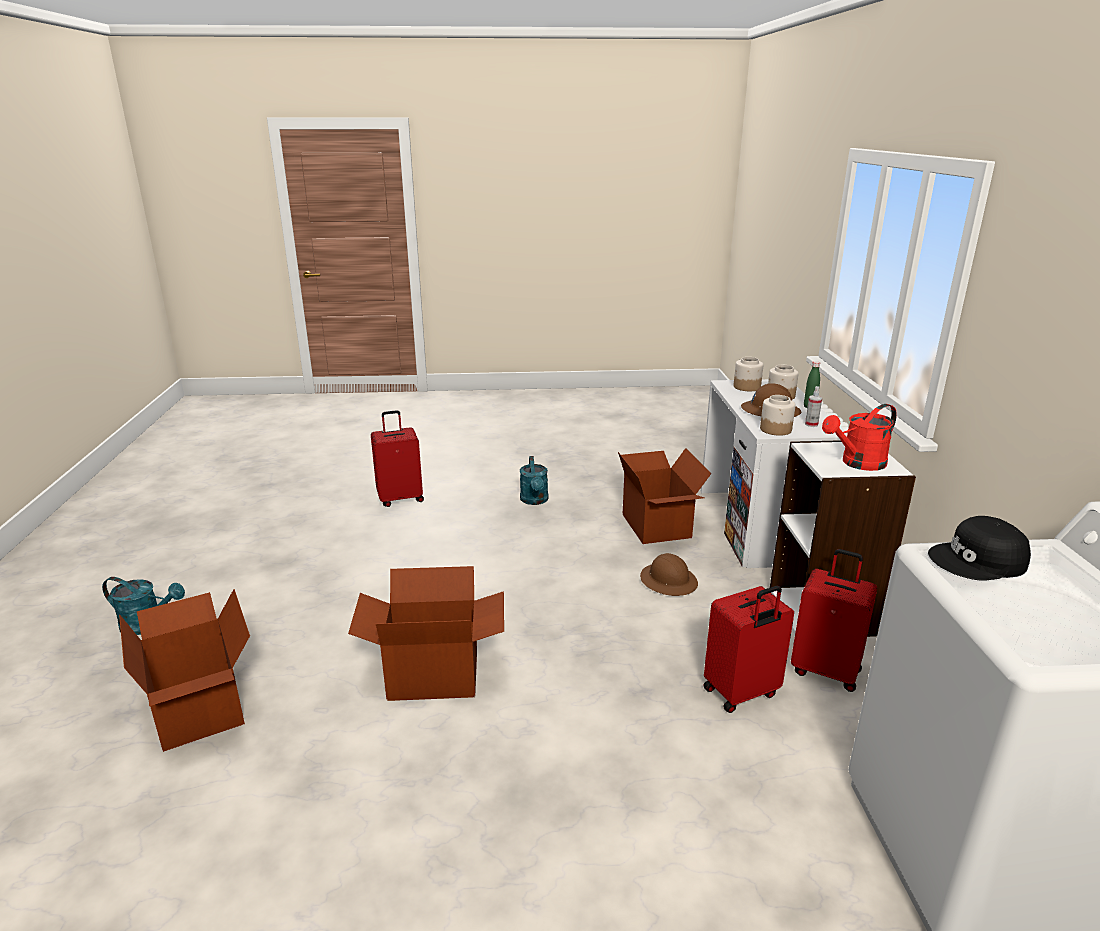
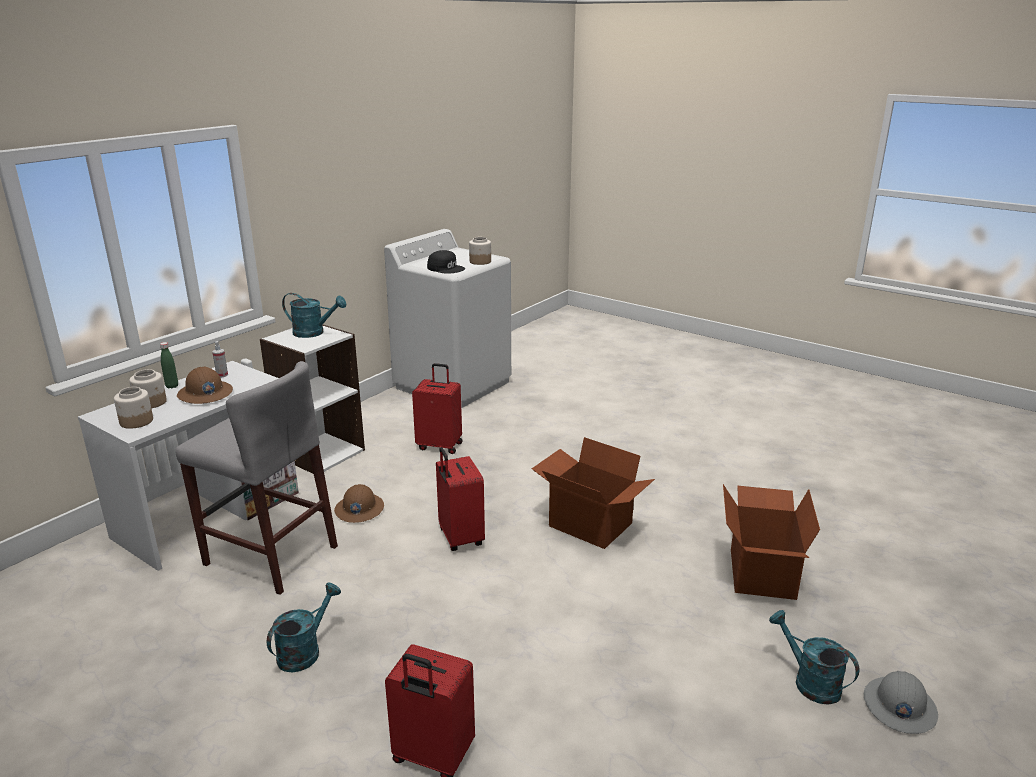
camera: 140 degrees left, 0 degrees up
cardboard box [618,448,712,544] -> grey stool [176,361,338,595]
jar [760,395,795,436] -> jar moved to [469,237,491,265]
red suitcase [791,549,877,692] -> red suitcase moved to [436,447,485,551]
red watering can [822,404,897,471] -> turquoise watering can [282,293,346,338]
none -> grey hard hat [864,671,938,734]

